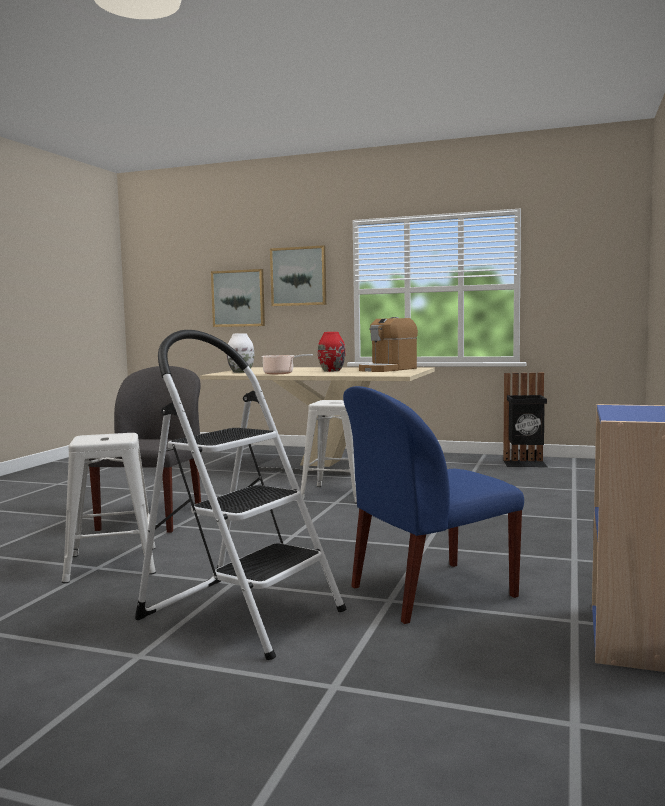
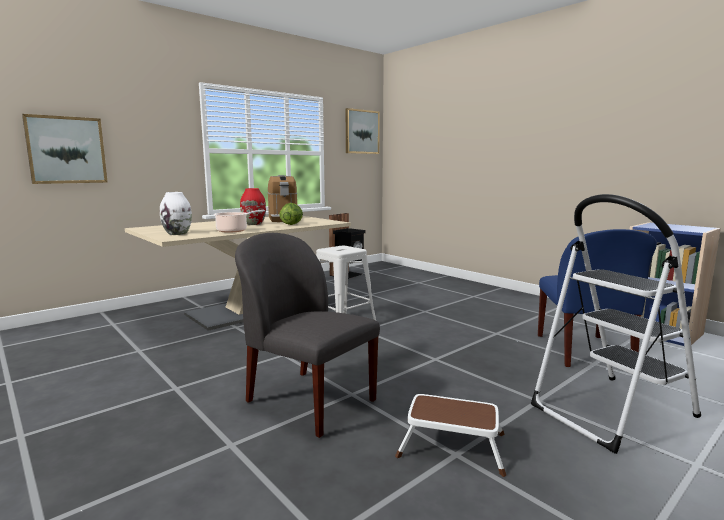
camera: 60 degrees left, 5 degrees up
white stool [62,433,156,583] -> brown step ladder [395,394,506,477]
picture [270,245,326,306] -> picture moved to [346,108,380,154]
none -> lettuce [279,203,303,225]

